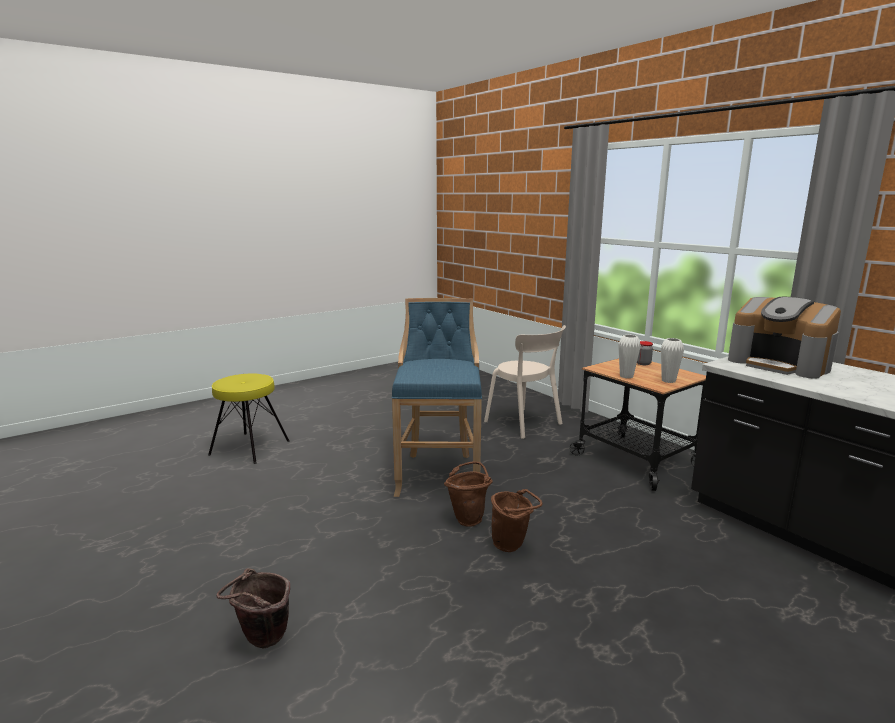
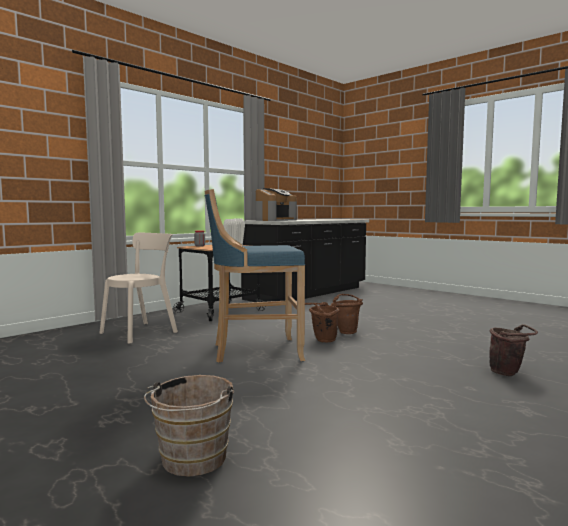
camera: 100 degrees left, 10 degrees down
yellow stool [208,373,290,464] -> brown bucket [144,375,234,477]

